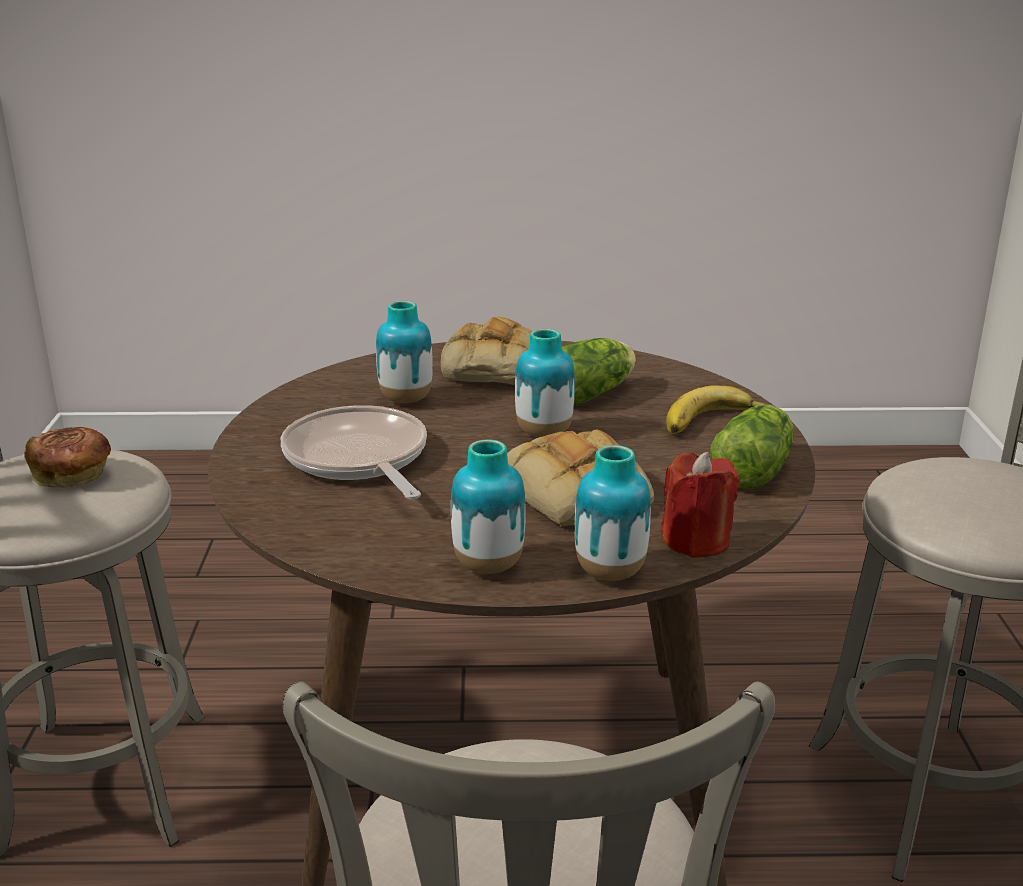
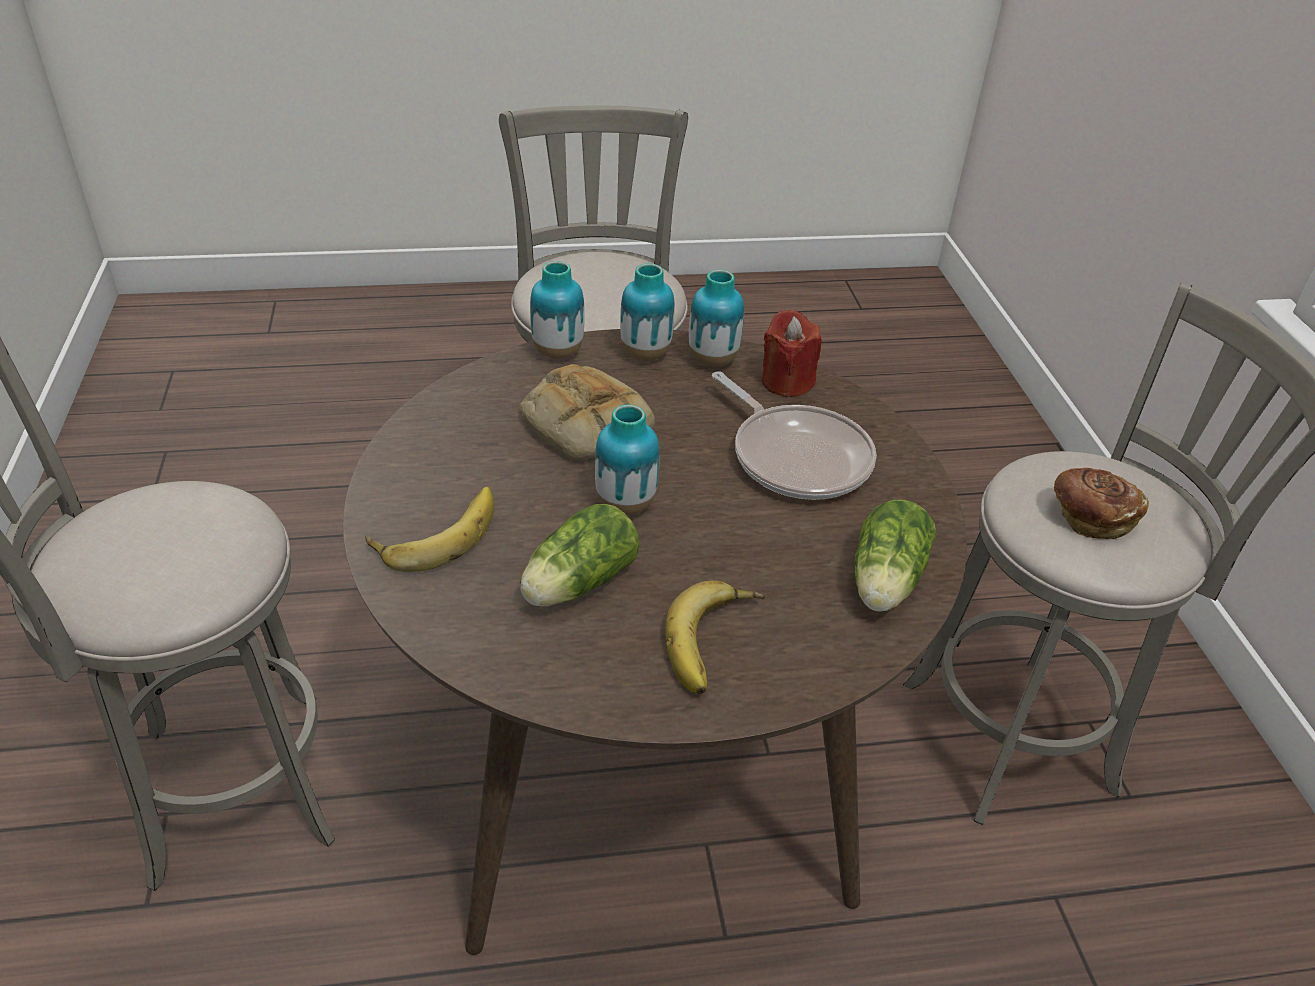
camera: 170 degrees right, 15 degrees up
vase [376,301,433,403] -> vase moved to [689,270,744,367]
bread [441,317,532,385] -> banana [665,581,765,694]
red candle [660,452,740,558] -> red candle moved to [762,310,822,397]
lettuce [710,405,794,489] -> lettuce moved to [854,500,937,612]

